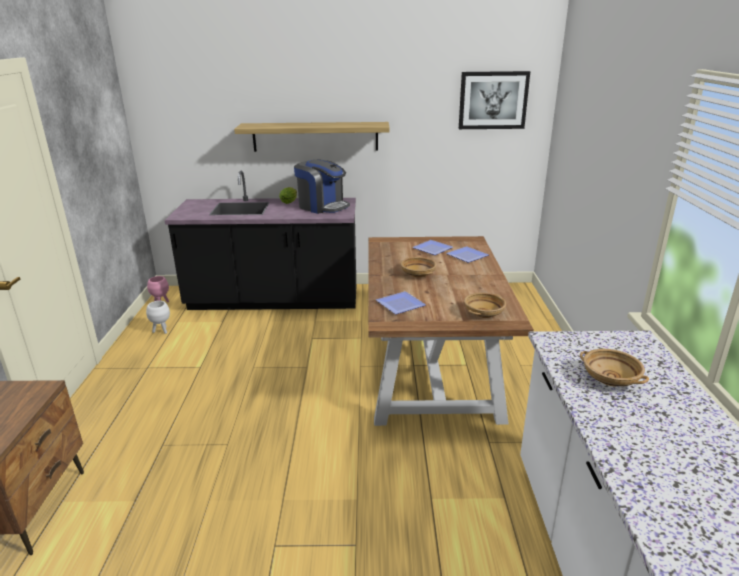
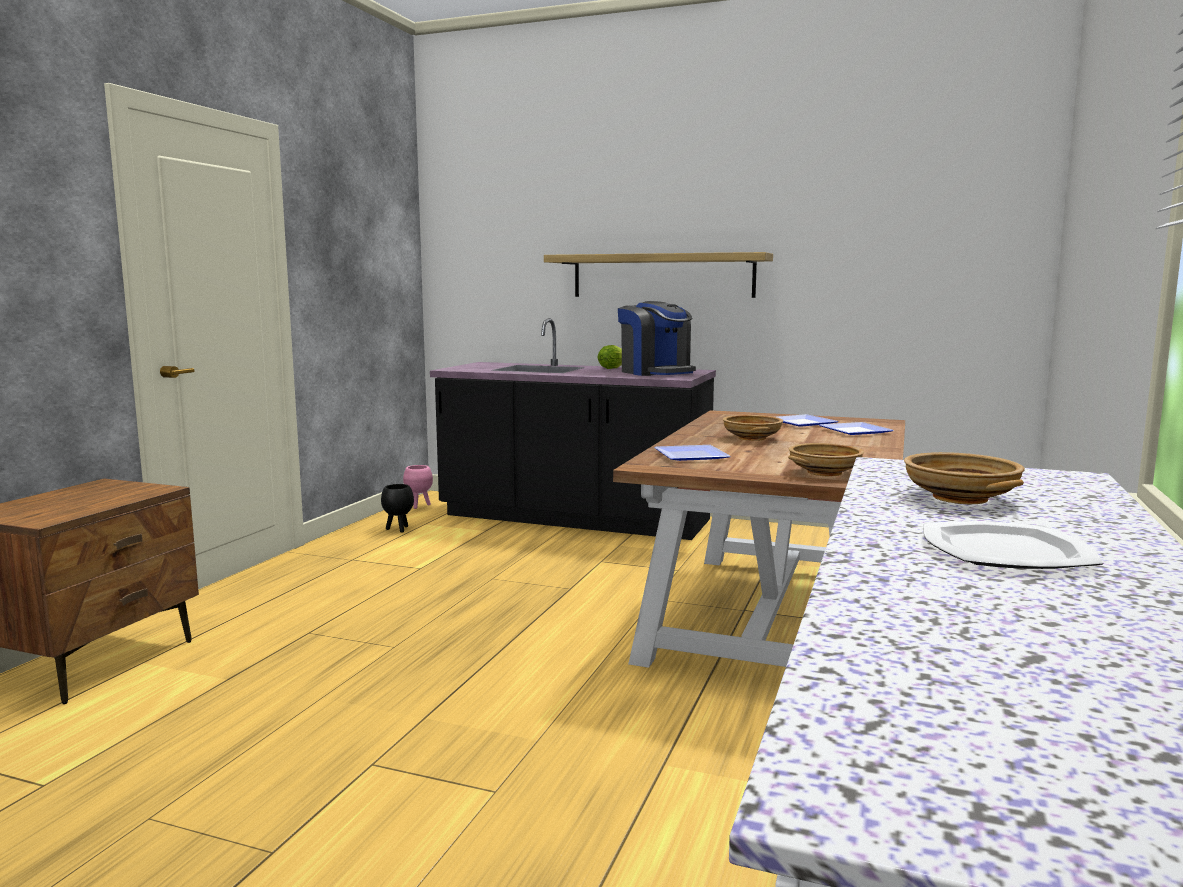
camera: 20 degrees right, 15 degrees down
white planter [146,301,170,334] -> black planter [381,484,414,533]
picture [459,71,530,129] -> none
none -> plate [923,521,1103,569]

